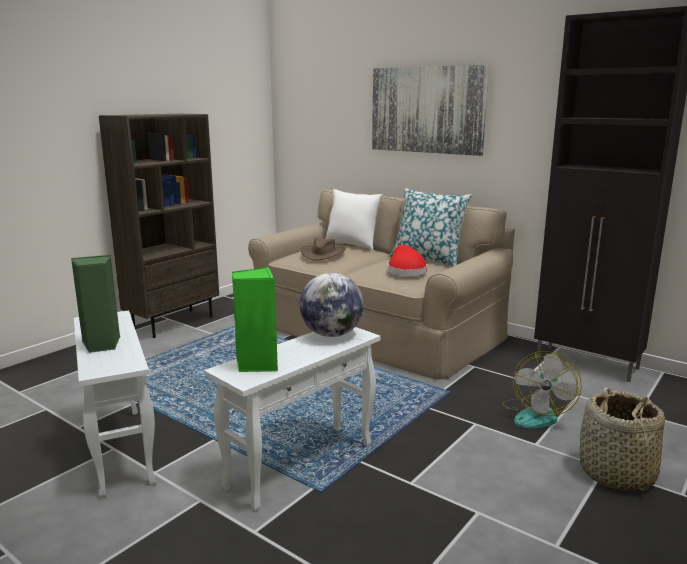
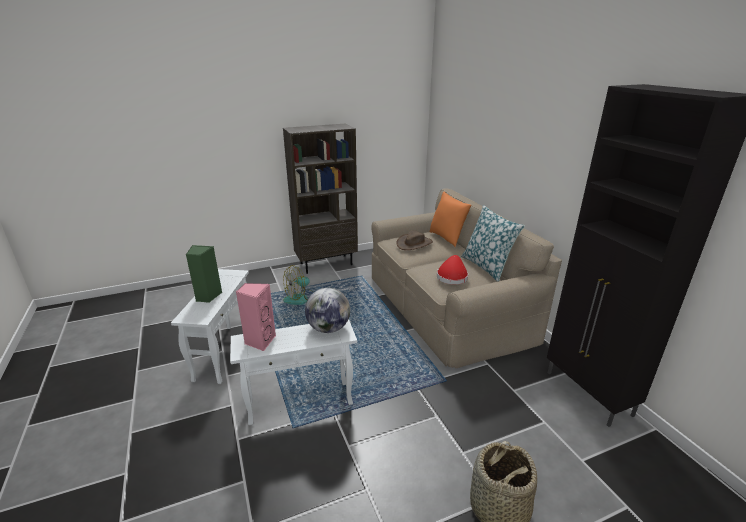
camera: 30 degrees right, 10 degrees up
green speaker [232,267,278,372] -> pink speaker [236,283,276,351]
white pillow [326,189,383,251] -> orange pillow [430,192,471,247]
picture [372,65,489,156] -> none
fan [502,351,582,428] -> fan moved to [283,265,314,305]

